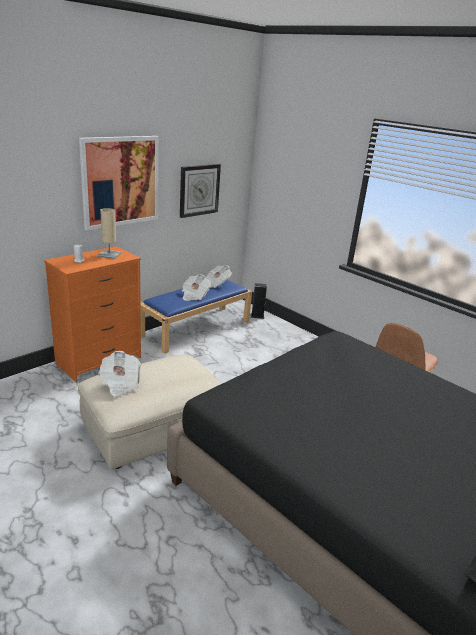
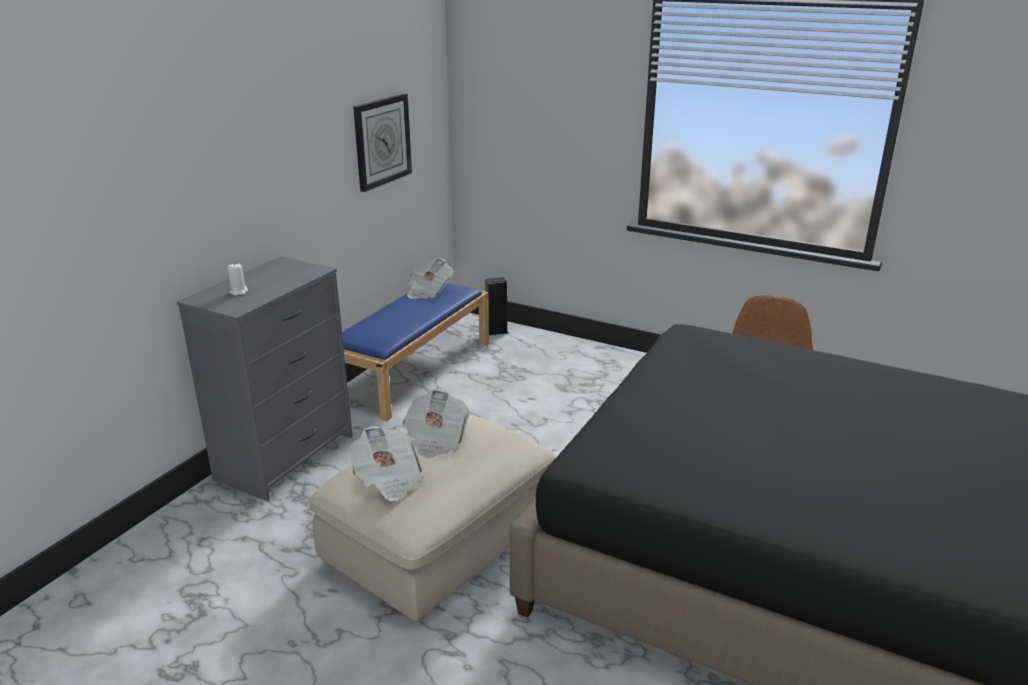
camera: 15 degrees left, 0 degrees up
orange dresser [44,246,141,382] -> grey dresser [177,256,353,501]
picture [79,136,159,230] -> none
beige table lamp [97,208,121,259] -> none
newspaper [182,274,211,301] -> newspaper moved to [403,389,470,459]

